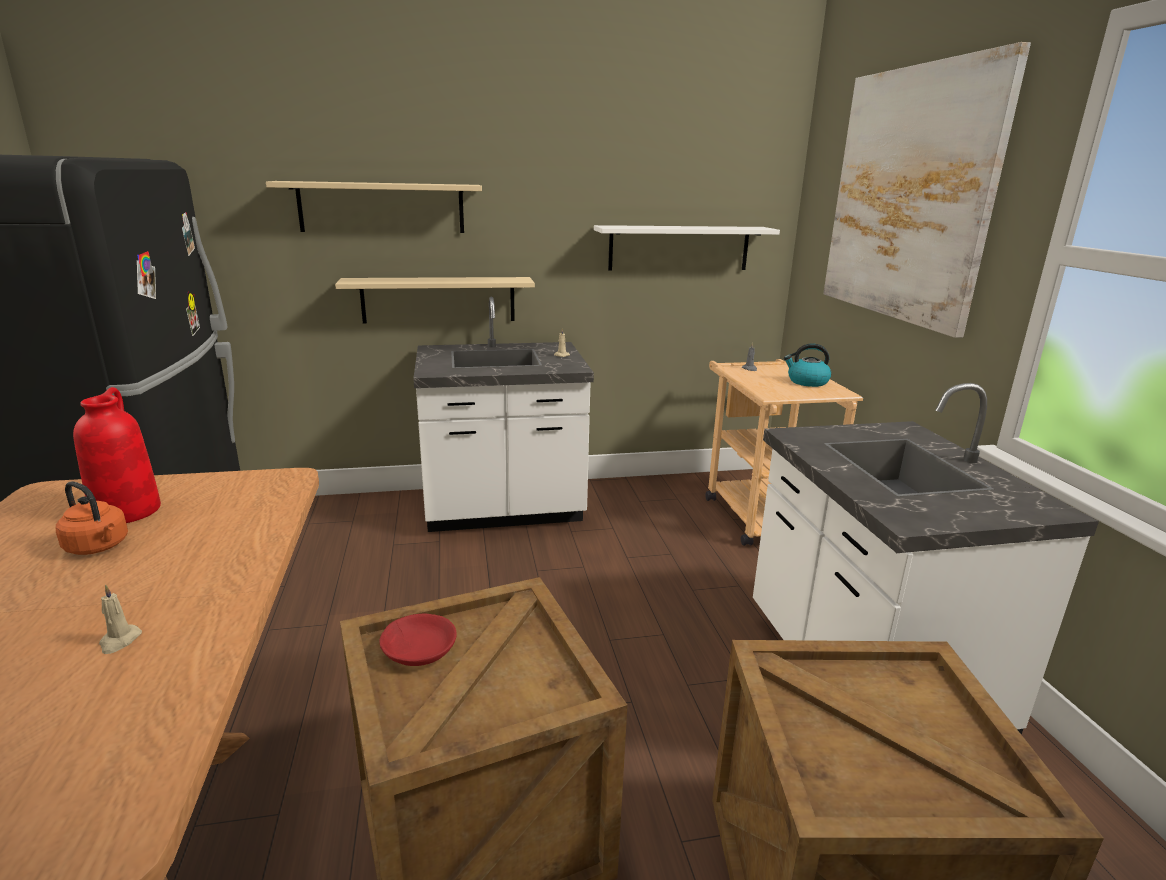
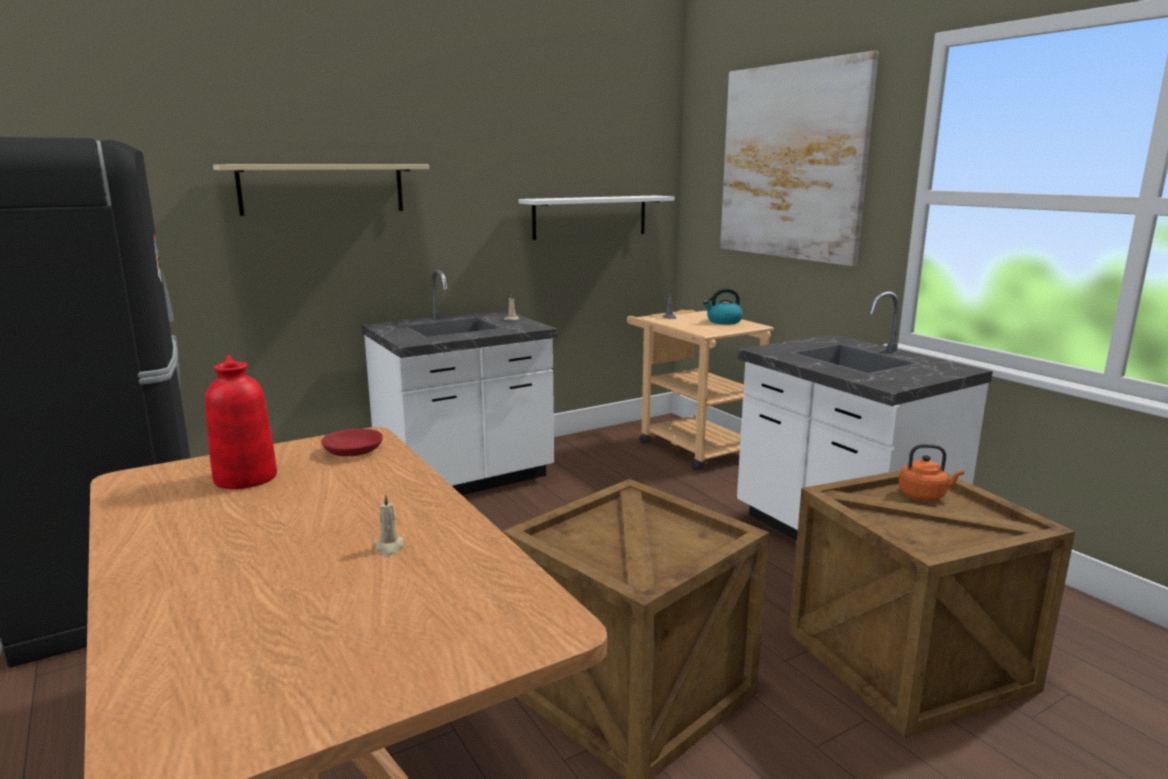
camera: 20 degrees left, 5 degrees down
orange kettle [56,481,128,555] -> orange kettle moved to [898,444,964,501]
beige shelf [335,277,535,323] -> none
red bowl [379,614,457,666] -> red bowl moved to [321,429,383,456]

